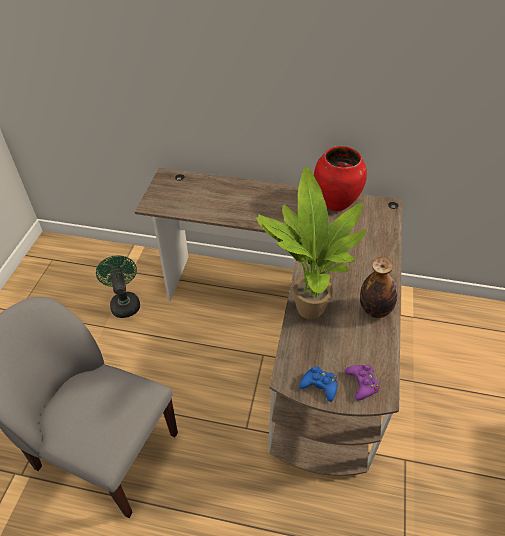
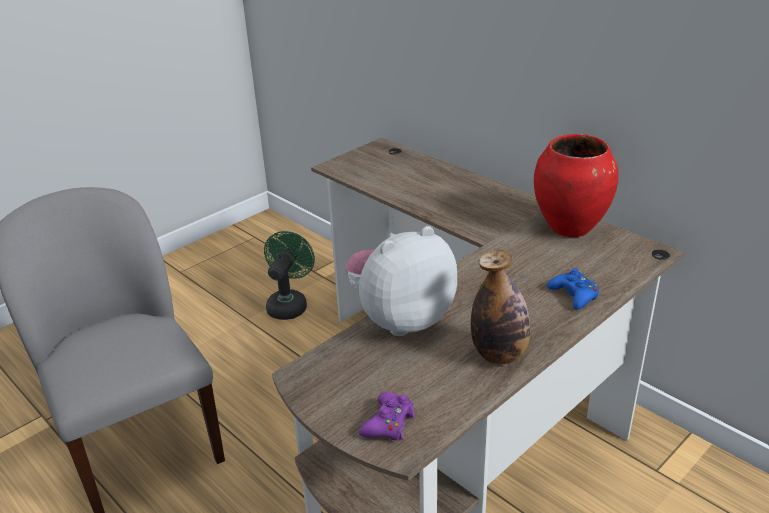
camera: 35 degrees right, 15 degrees down
potted plant [257,166,367,320] -> plush toy [346,226,457,336]
blue game controller [299,366,338,402] -> blue game controller moved to [547,268,599,310]

